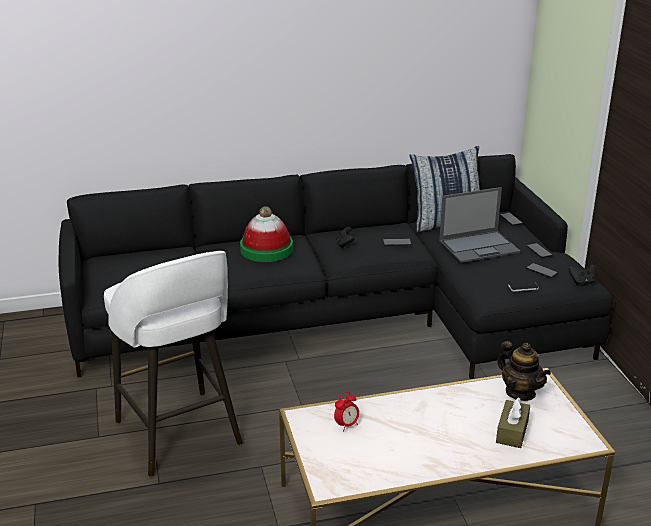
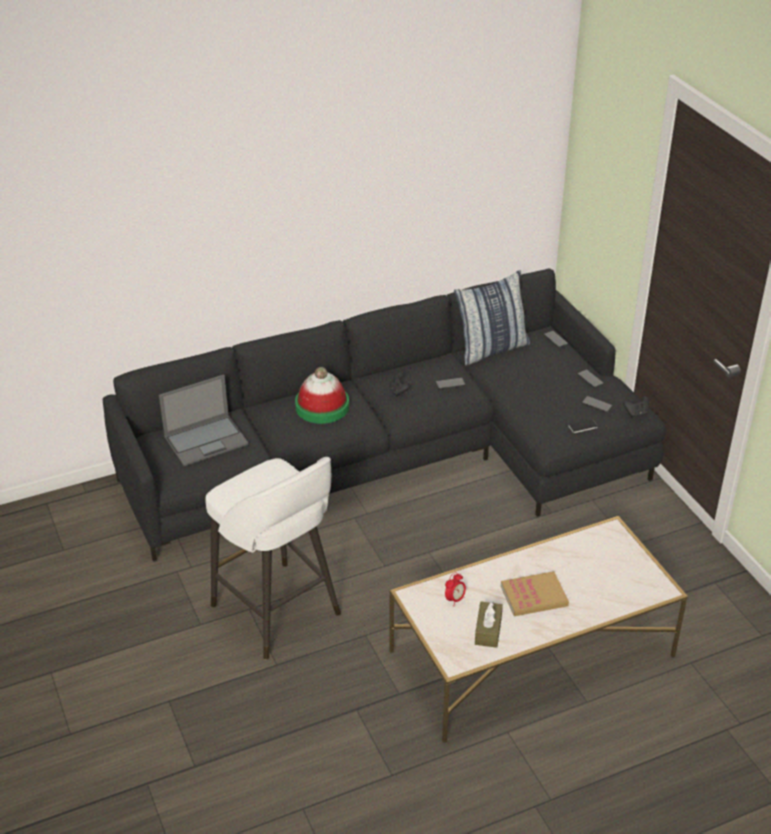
camera: 10 degrees left, 10 degrees up
laptop [439,187,520,263] -> laptop moved to [159,375,249,466]
brown tissue box [496,397,530,448] -> brown tissue box moved to [475,602,503,648]
teapot [497,341,551,401] -> none
none -> book [501,571,569,616]

